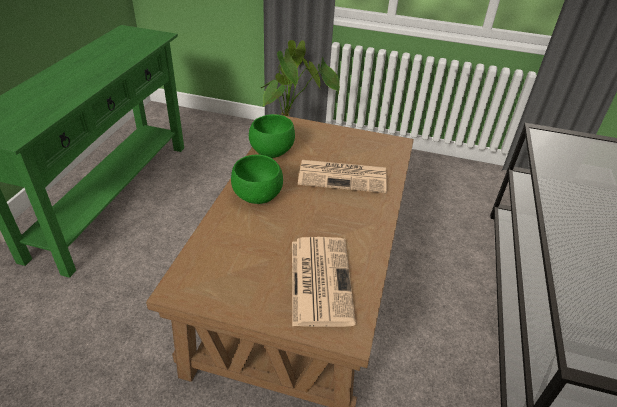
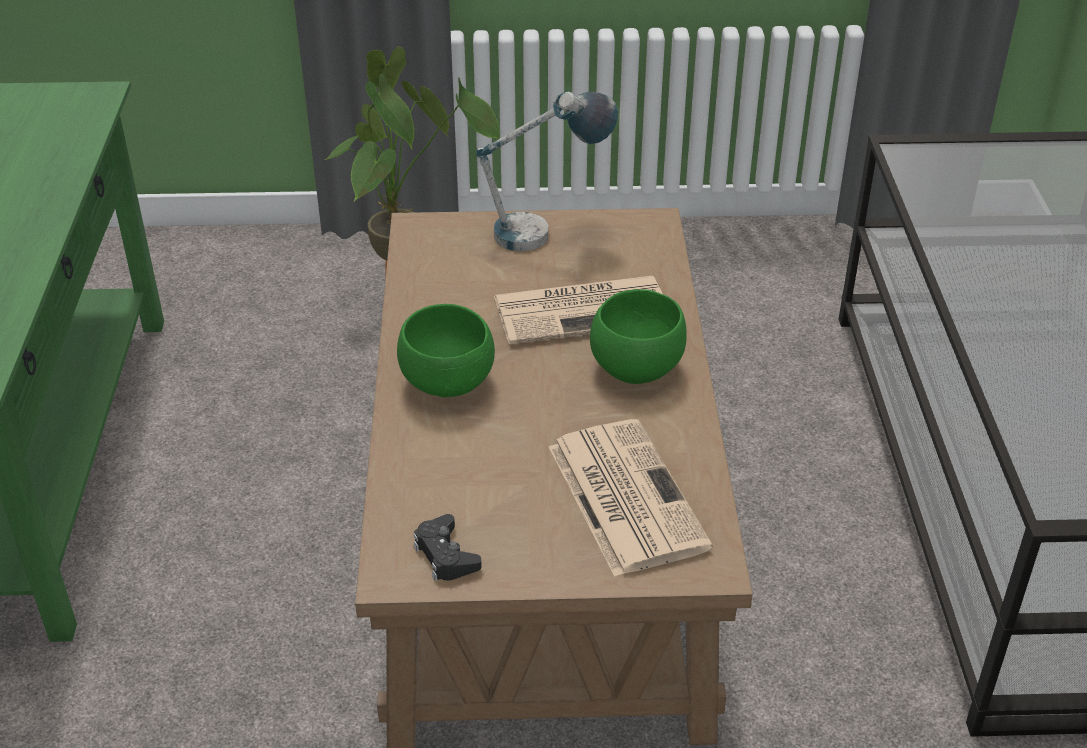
camera: 15 degrees left, 0 degrees up
green bowl [249,114,295,158] -> green bowl moved to [590,289,687,384]
none -> black game controller [414,514,482,581]
none -> table lamp [476,91,618,251]

